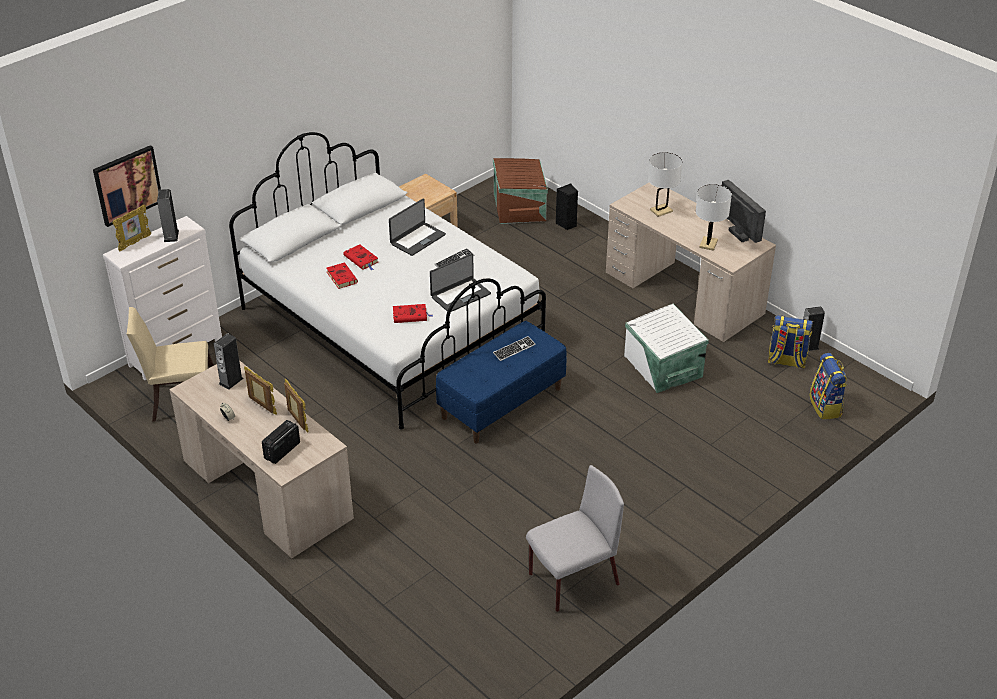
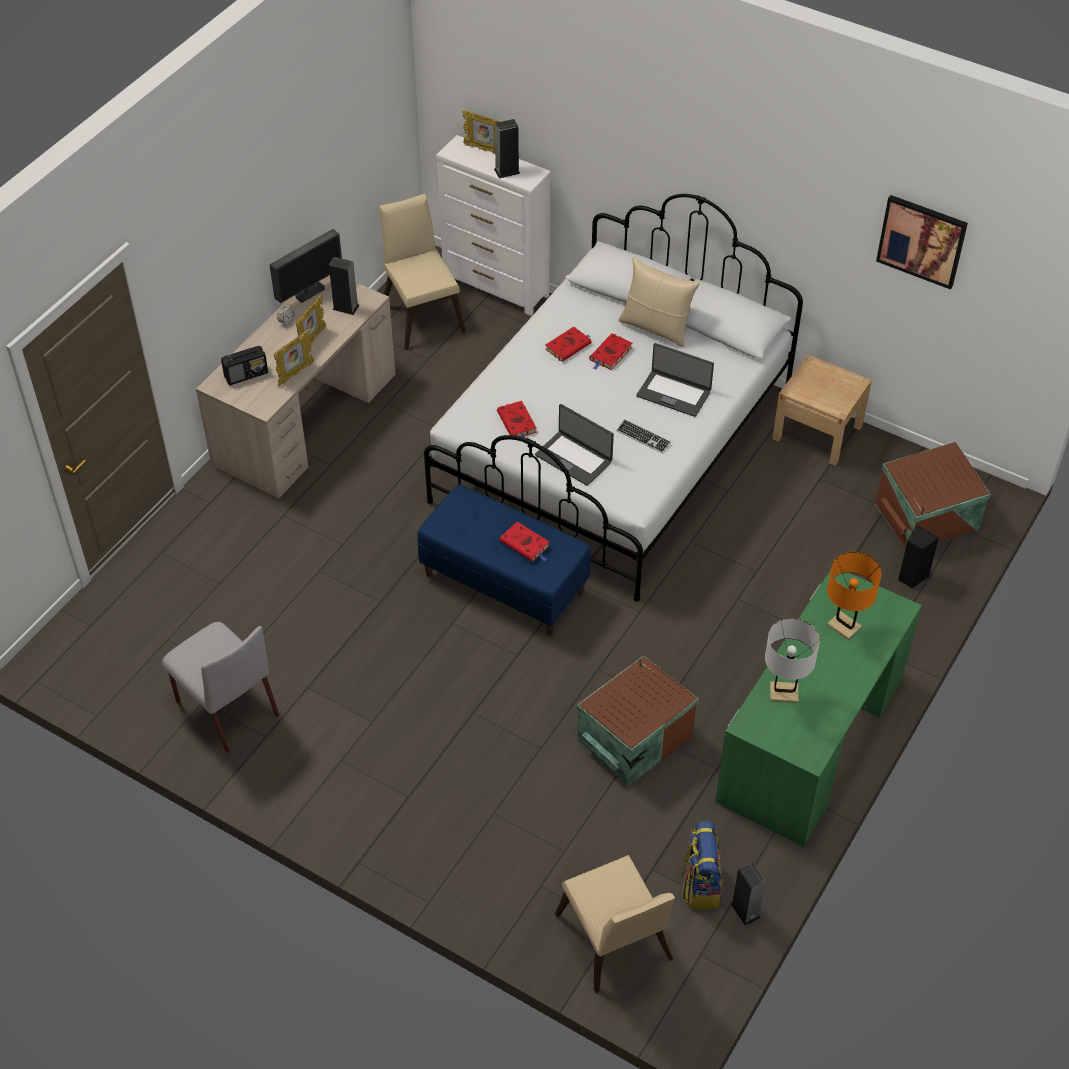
camera: 75 degrees right, 10 degrees up
picture [93,145,161,227] -> picture moved to [876,195,968,290]
radio [262,420,300,464] -> radio turned 135 degrees clockwise [221,346,268,385]
keyboard [493,336,536,361] -> red book [499,522,549,562]
beige desk [606,183,776,342] -> green desk [715,570,922,847]
white storage box [624,304,709,393] -> brown storage box [577,656,699,787]
white table lamp [648,152,682,217] -> orange table lamp [827,552,882,640]
monitor [722,180,766,243] -> monitor moved to [269,229,342,303]
backpack [809,353,847,420] -> beige chair [555,855,675,993]
none -> beige pillow [619,257,700,347]

